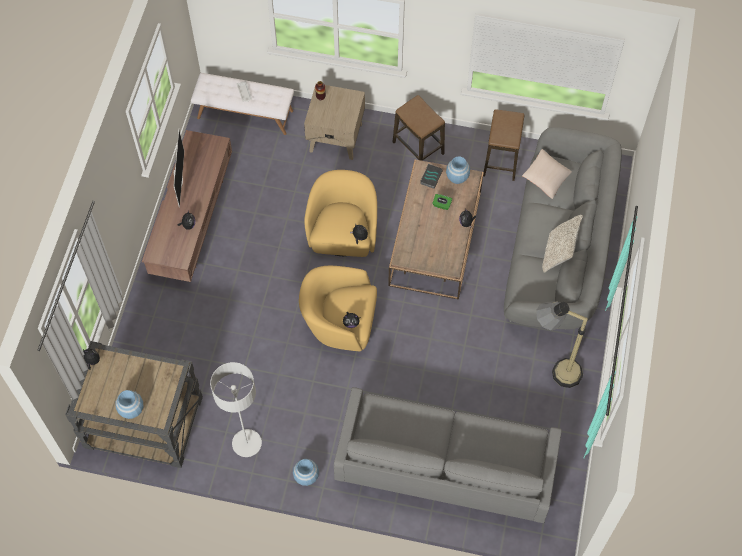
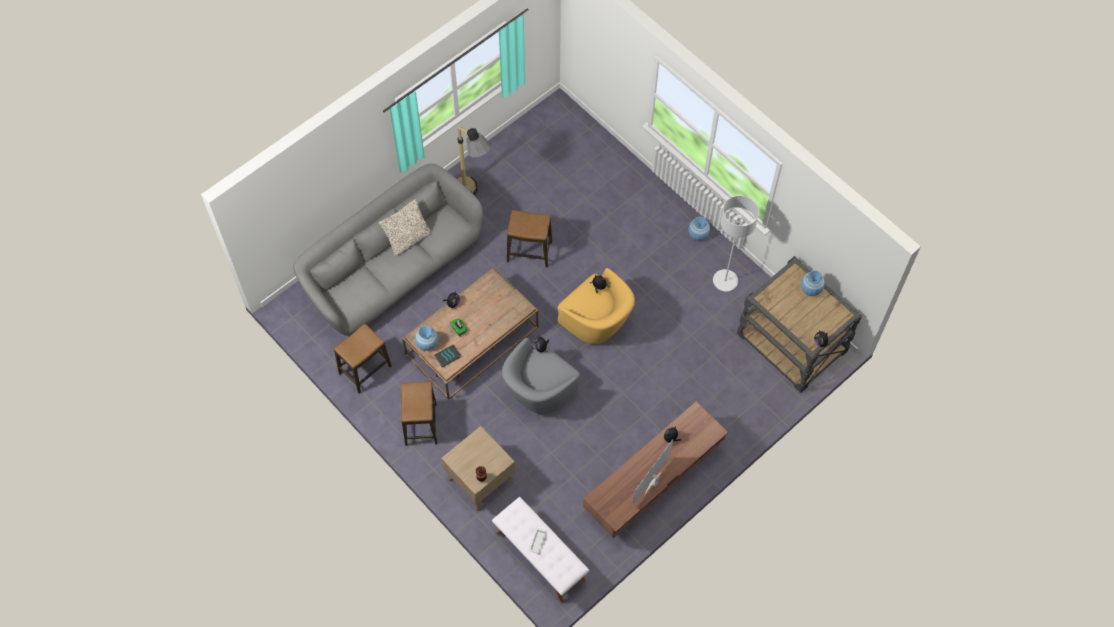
camera: 145 degrees left, 0 degrees up
yellow armchair [304,170,377,257] -> grey armchair [502,338,580,414]
grey sofa [334,387,562,523] -> none
beige pillow [522,149,572,199] -> none
none -> stool [507,210,552,267]

